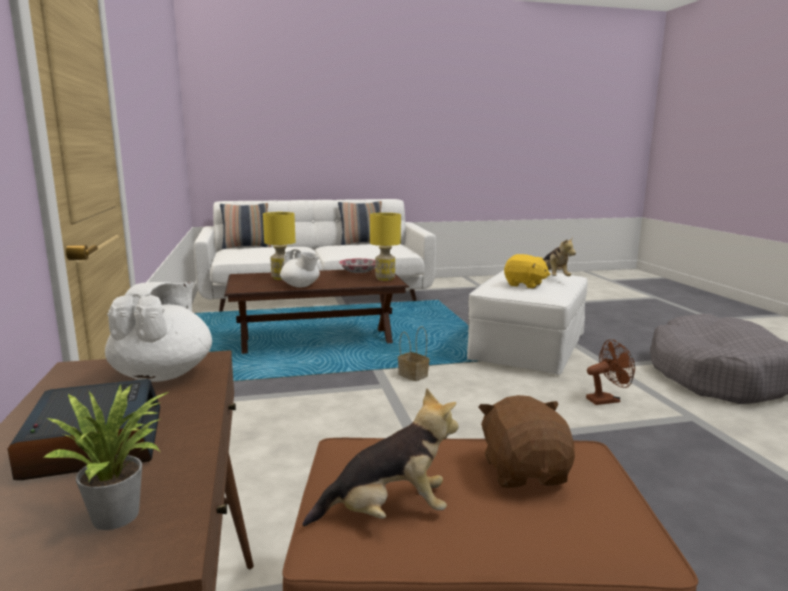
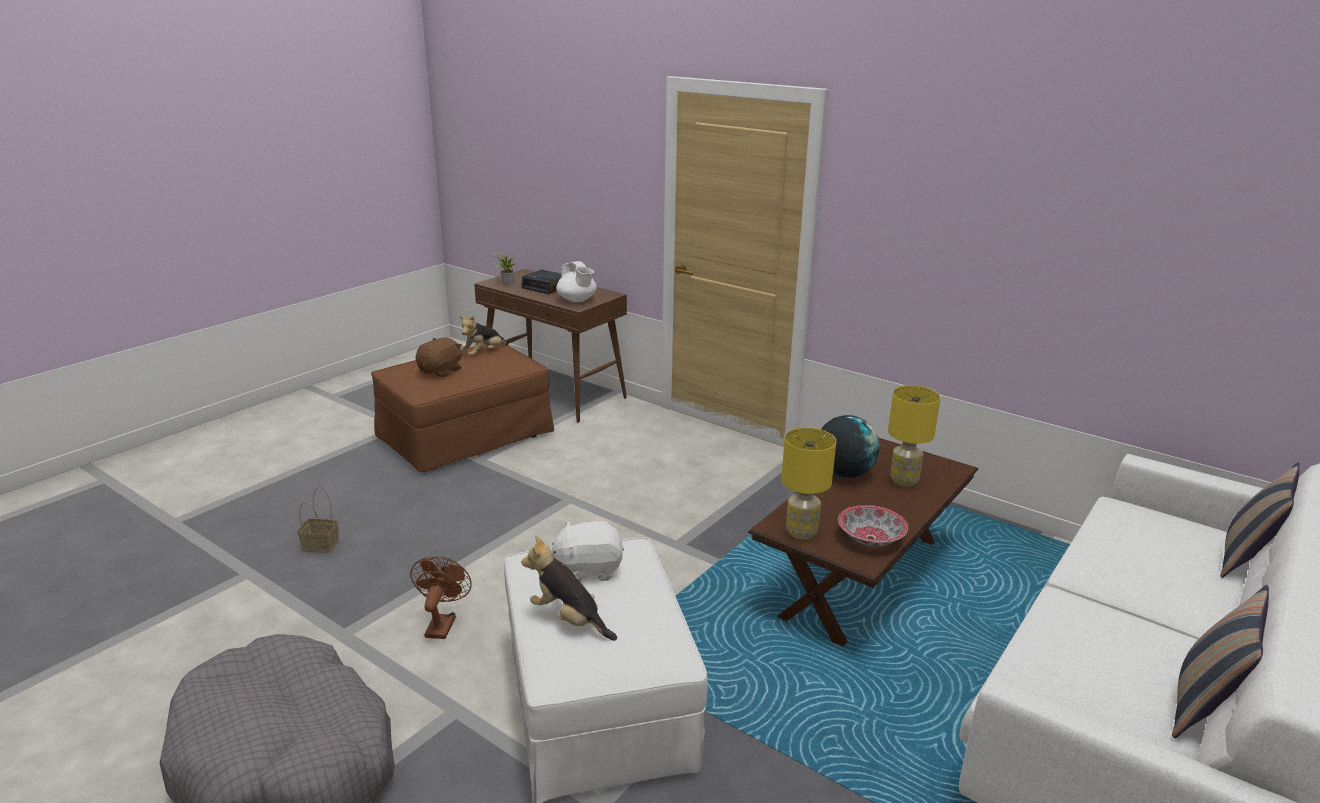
camera: 140 degrees right, 10 degrees up
white teapot [280,248,320,287] -> globe [821,415,880,478]
basket [398,327,430,381] -> basket moved to [297,487,339,553]
brown plush toy [478,395,575,488] -> brown plush toy turned 105 degrees counterclockwise [416,337,462,377]
yellow plush toy [504,254,550,289] -> white plush toy [551,520,624,582]
brown fan [586,339,635,405] -> brown fan turned 150 degrees clockwise [410,557,472,639]

